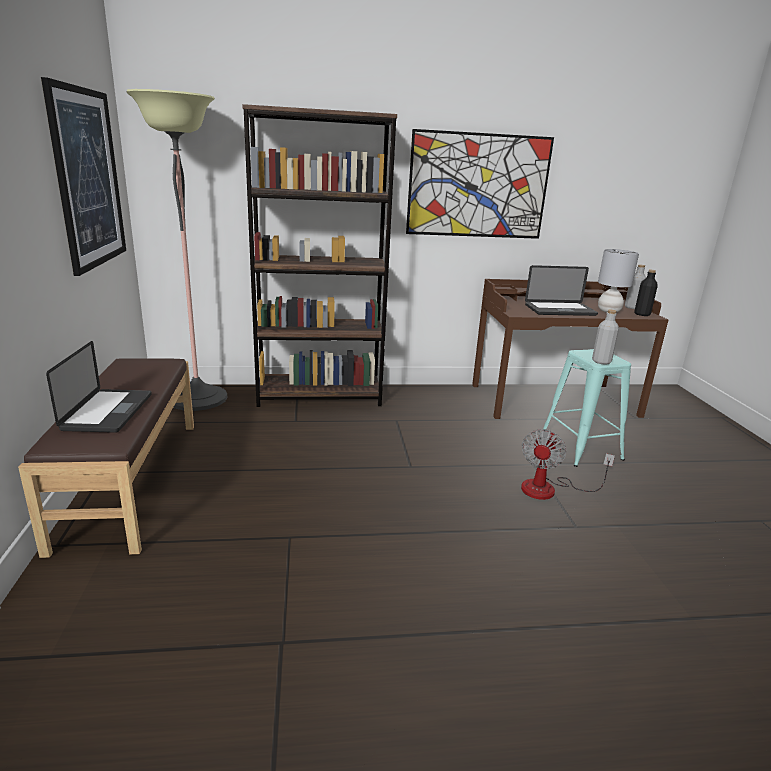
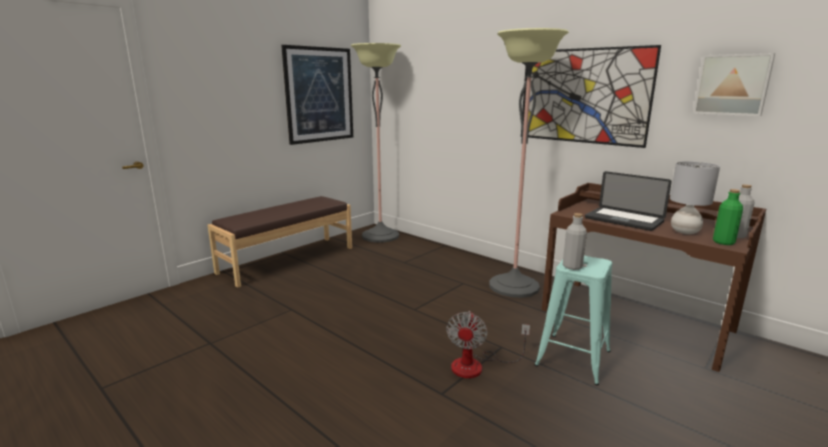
camera: 50 degrees right, 5 degrees down
laptop [46,341,152,433] -> none
brown bookcase [242,104,397,407] -> none
fan [521,429,615,500] -> fan turned 60 degrees counterclockwise [446,311,530,378]
black bottle [634,270,658,316] -> green bottle [713,189,743,245]
none -> floor lamp [489,28,569,298]
none -> picture [693,53,775,116]

